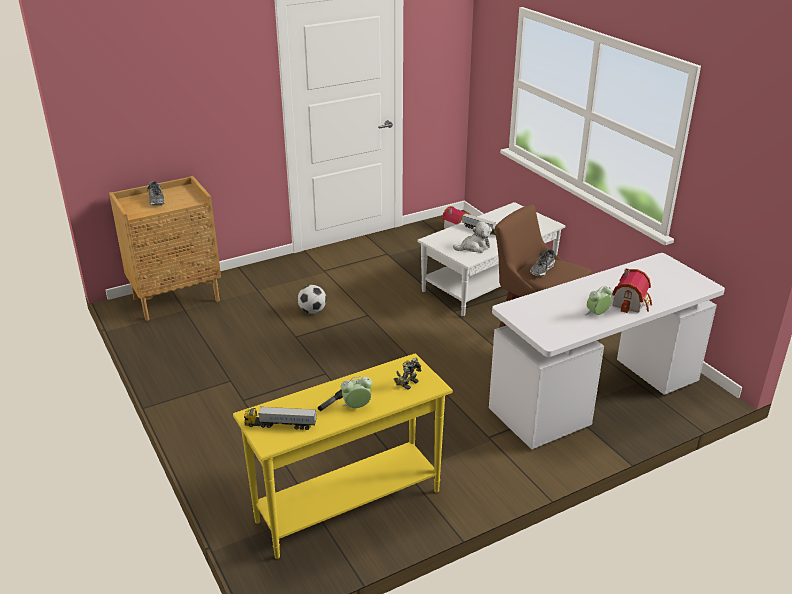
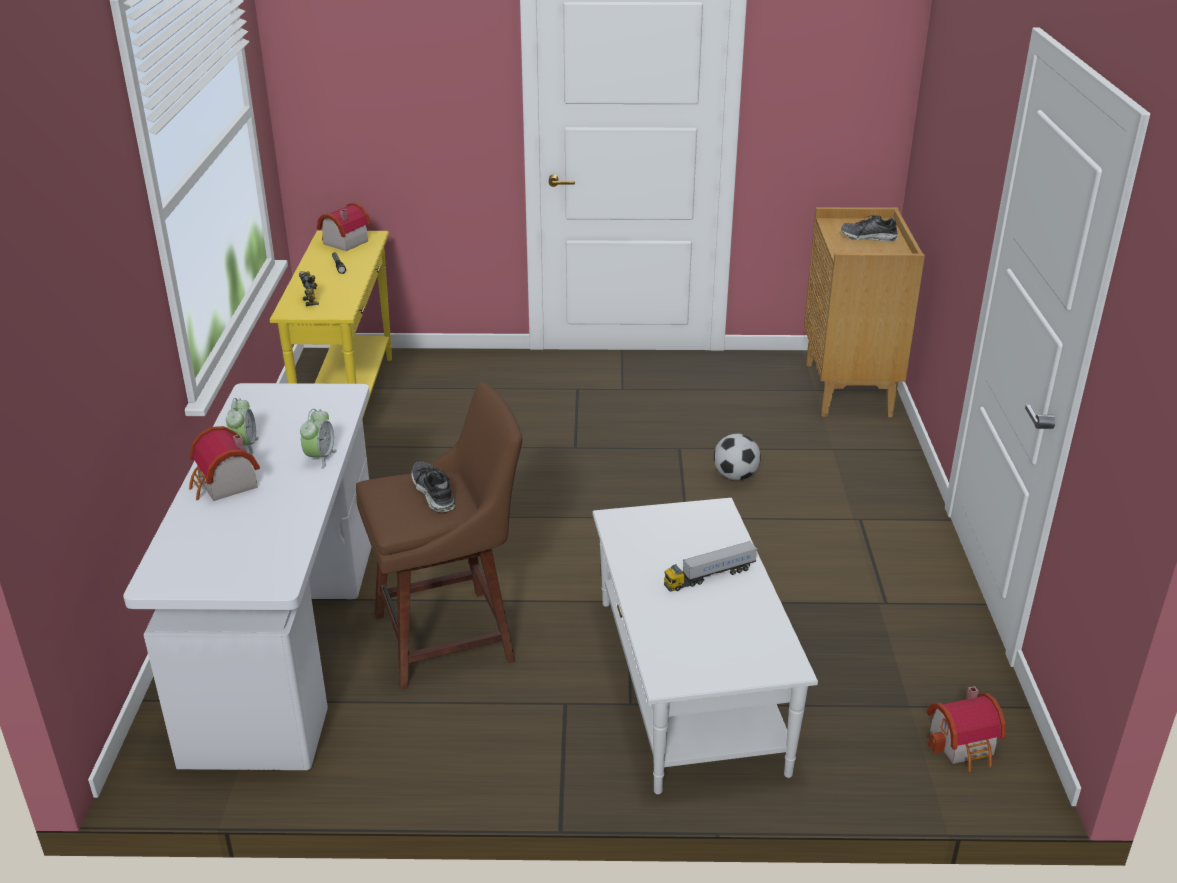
camera: 120 degrees right, 0 degrees up
toy truck [244,406,317,430] -> toy house [317,203,371,251]
alarm clock [341,376,372,408] -> alarm clock moved to [300,409,337,469]
plush toy [453,221,492,253] -> none

